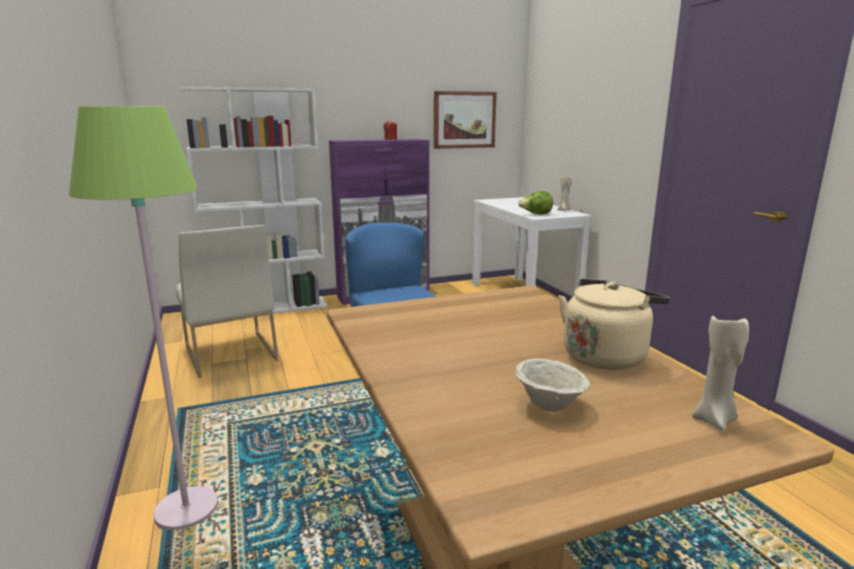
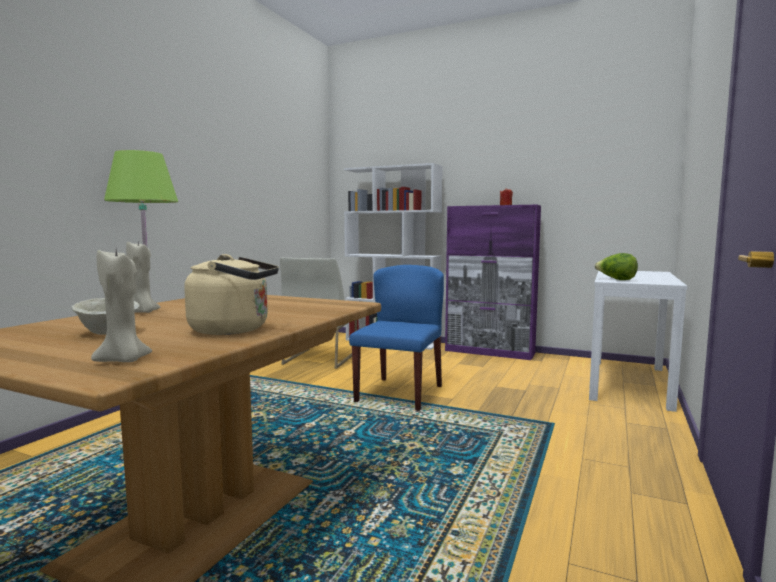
camera: 45 degrees right, 10 degrees down
picture [434,91,497,149] -> none
beige candle [557,176,572,211] -> beige candle moved to [126,242,160,313]

